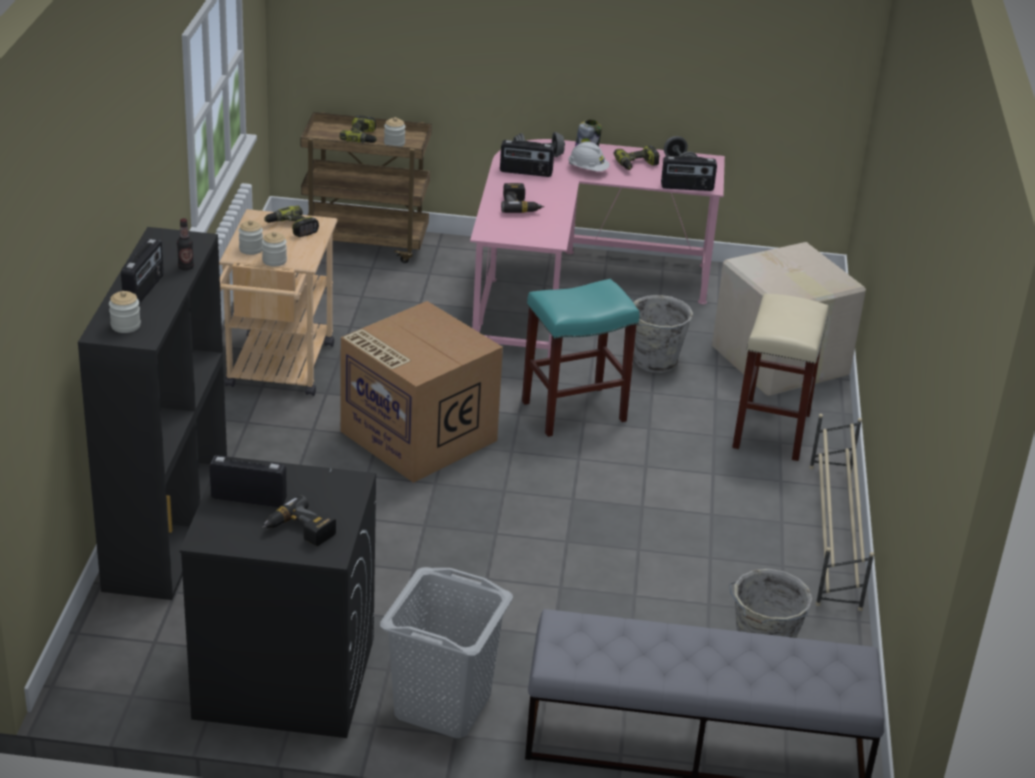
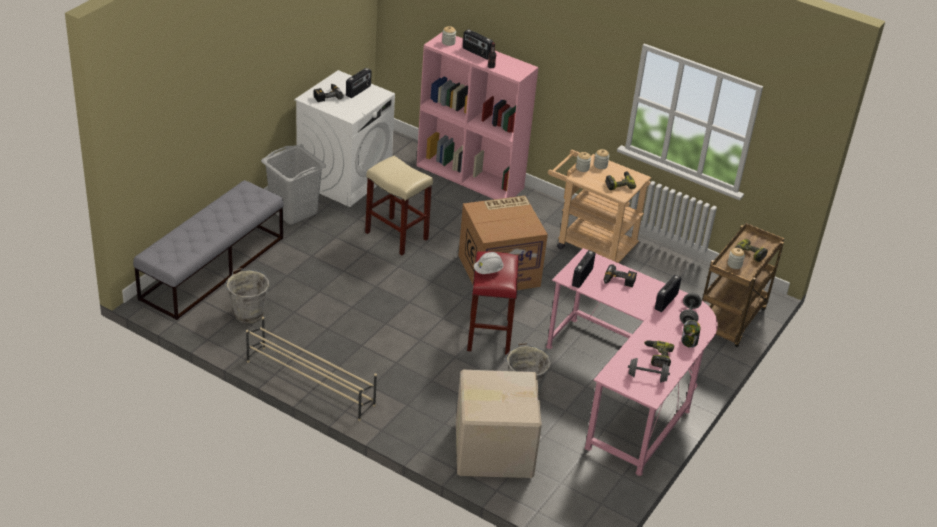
camera: 115 degrees right, 5 degrees up
black bookcase [78,227,227,600] -> pink bookcase [417,32,539,199]
black washing machine [179,458,376,738] -> white washing machine [294,70,395,207]
turquoise stool [522,279,640,437] -> red stool [467,251,519,355]
white hard hat [568,141,610,171] -> white hard hat moved to [474,252,504,274]
radio [661,156,717,191] -> radio moved to [572,250,596,288]
beige stool [732,293,828,461] -> beige stool moved to [365,156,433,255]

